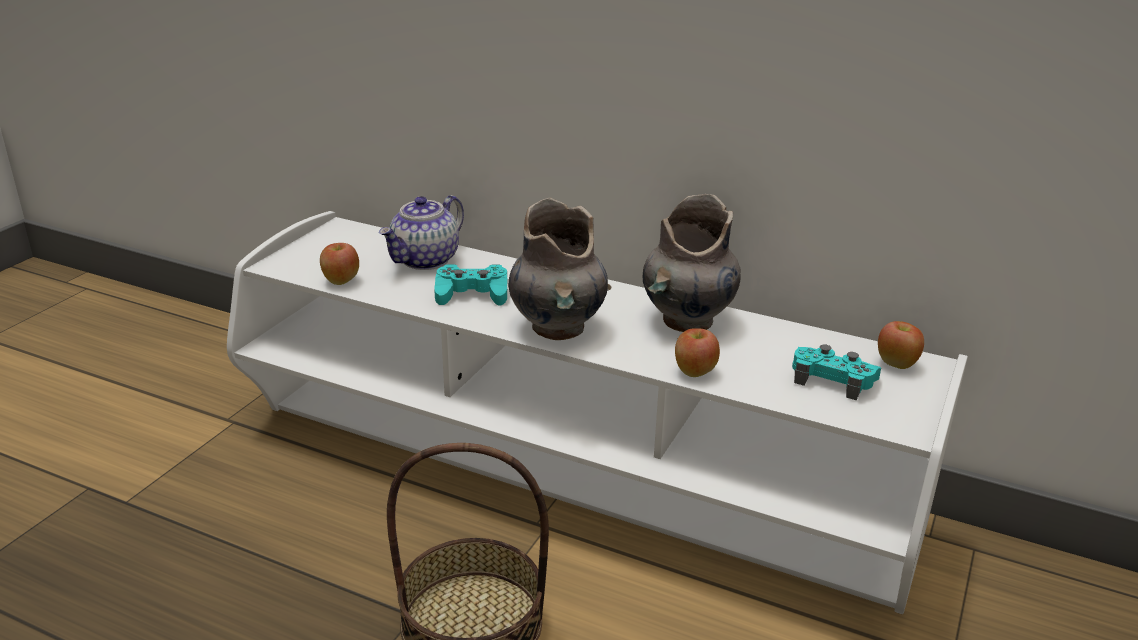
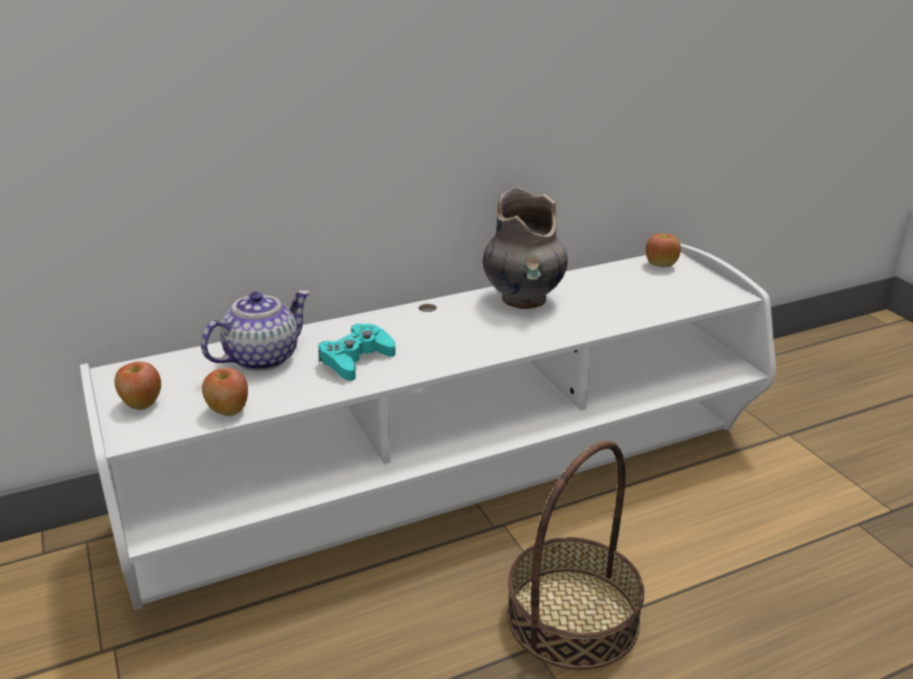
camera: 50 degrees left, 0 degrees up
teapot [379,195,464,270] -> teapot turned 120 degrees counterclockwise [201,290,311,371]
grey vase [508,198,608,340] -> none
apple [675,328,720,377] -> apple moved to [114,361,161,410]
turquoise game controller [792,344,881,400] -> none

